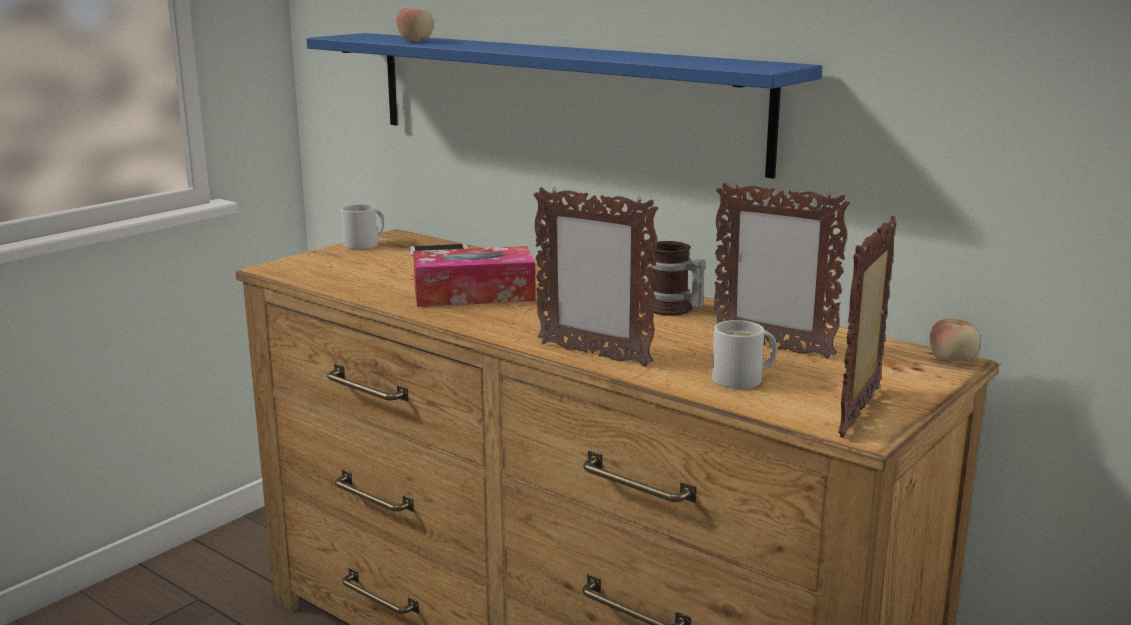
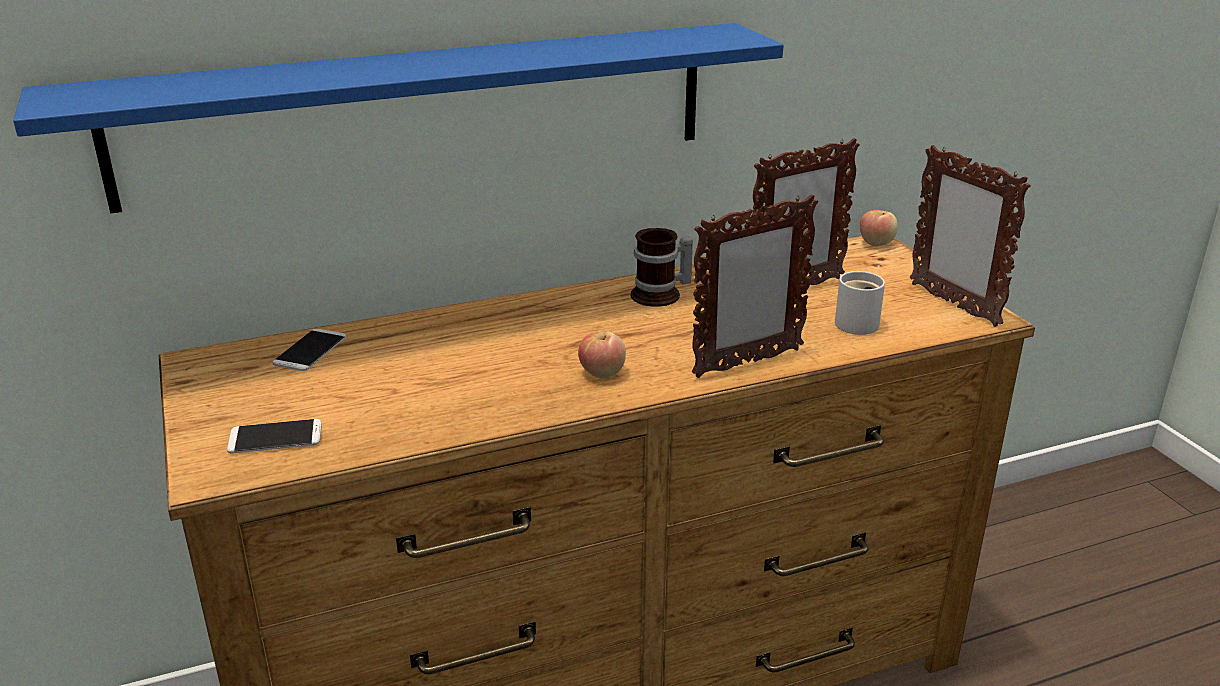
camera: 60 degrees left, 10 degrees up
white mug [341,204,384,249] -> none
apple [396,8,433,41] -> apple moved to [578,332,626,378]
tissue box [413,246,536,307] -> none
none -> phone [227,419,322,453]

